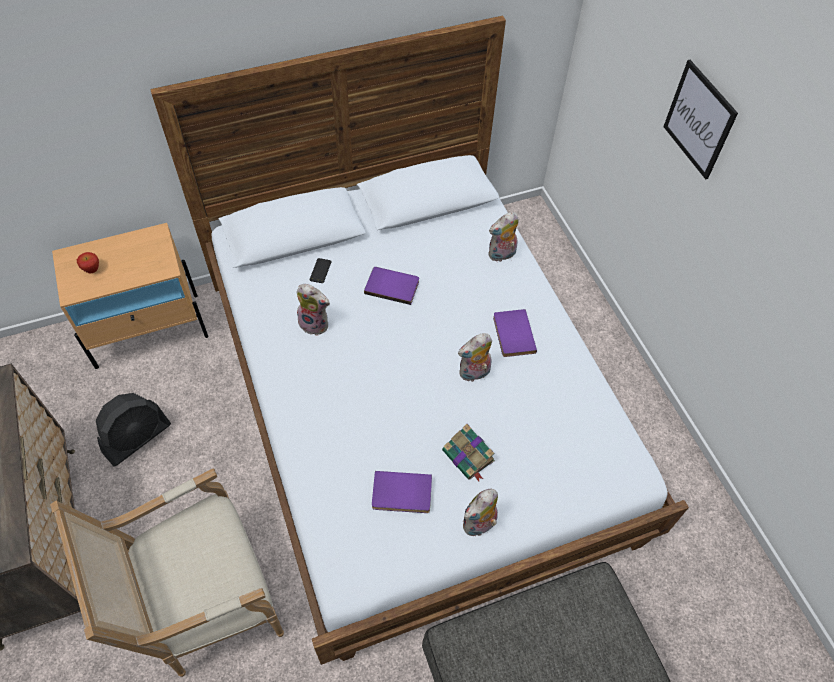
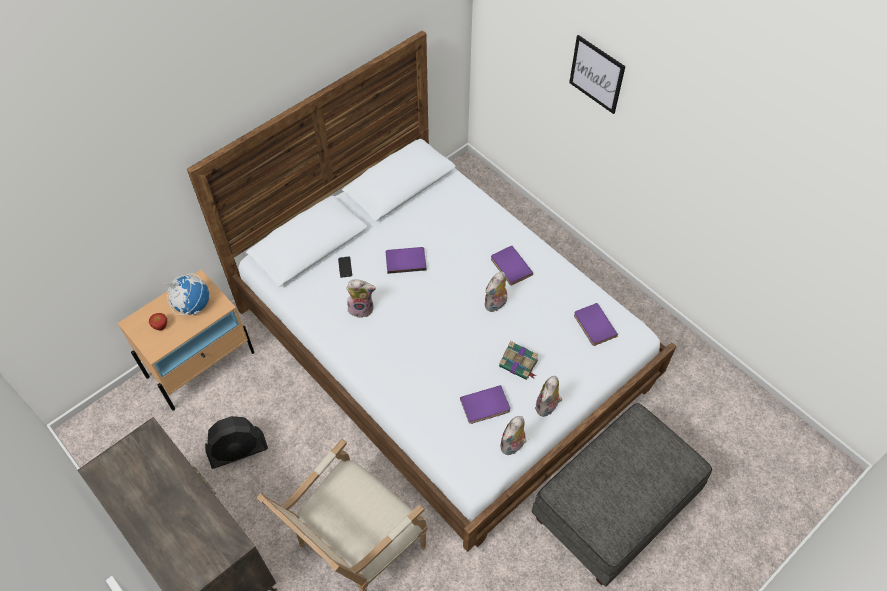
camera: 20 degrees left, 0 degrees up
black fan [96,393,171,467] -> black fan turned 45 degrees clockwise [205,416,268,469]
plush toy [488,212,519,262] -> plush toy moved to [500,416,526,455]
none -> globe [164,274,209,315]
none -> purple book [574,303,618,346]

